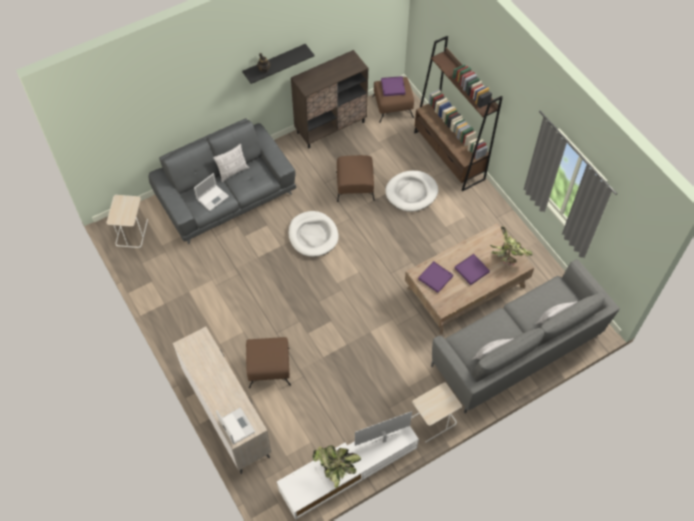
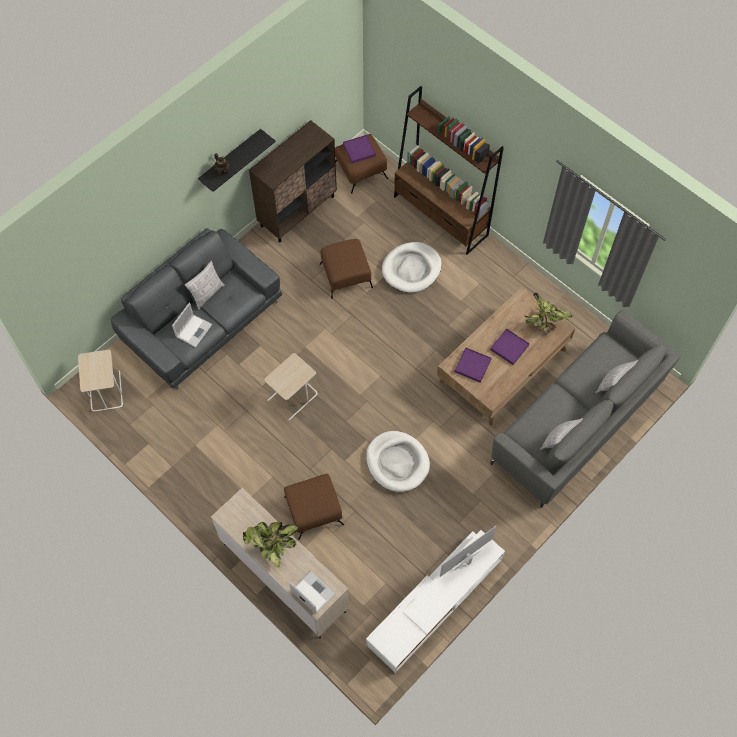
camera: 15 degrees left, 5 degrees up
white dog bed [288,211,338,257] -> white dog bed moved to [366,431,430,492]
potted plant [312,445,361,488] -> potted plant moved to [243,522,298,568]
beige side table [411,382,462,443] -> beige side table moved to [264,353,317,420]

